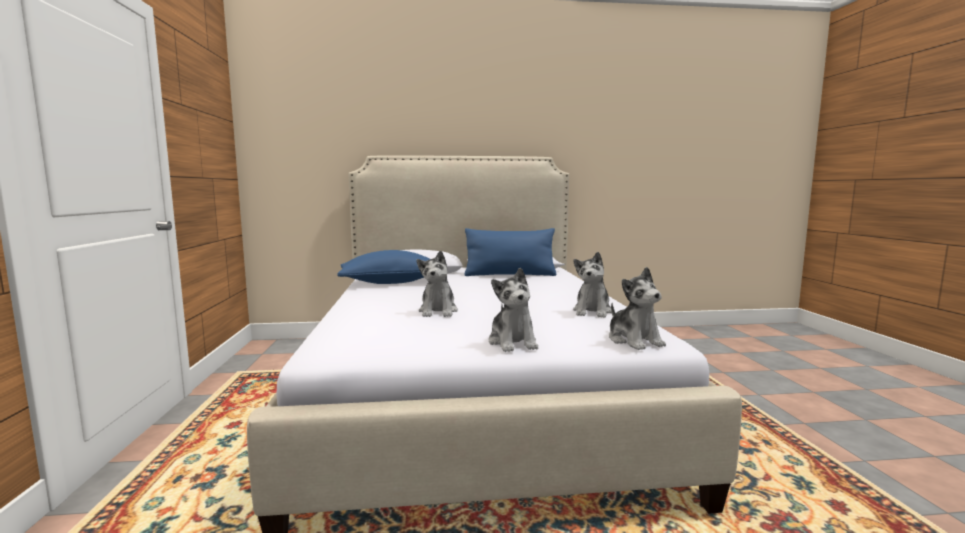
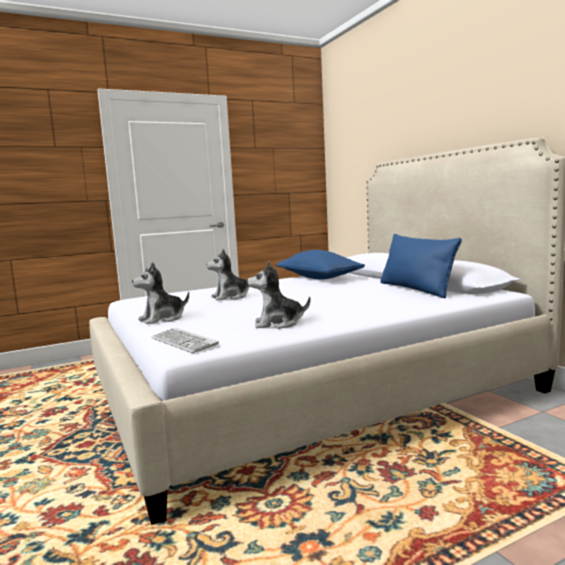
camera: 70 degrees right, 0 degrees up
plush toy [609,267,666,350] -> keyboard [151,328,219,353]

